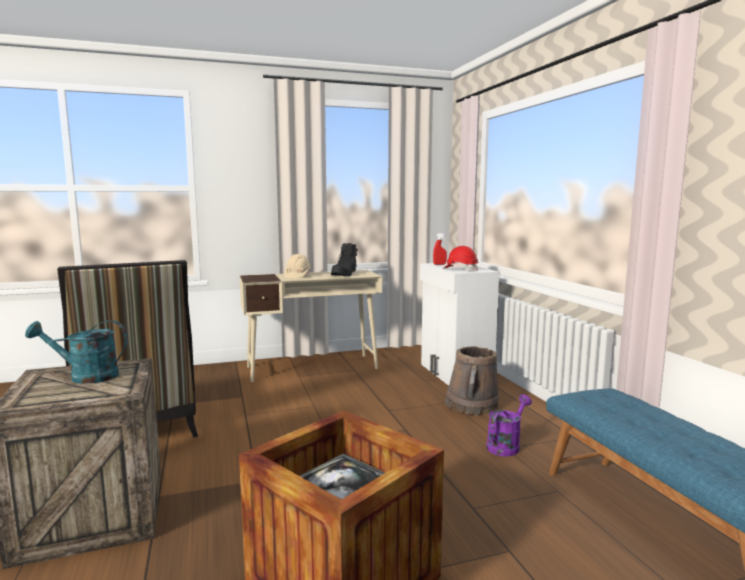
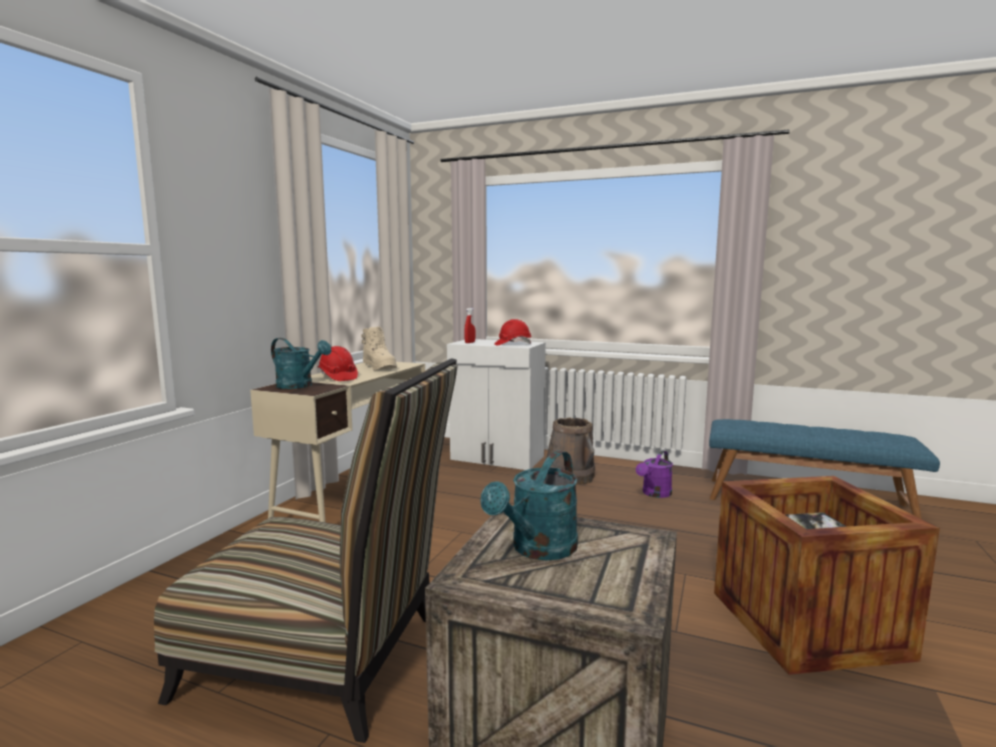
camera: 50 degrees left, 0 degrees up
beige hard hat [284,254,312,279] -> red hard hat [318,346,358,381]
black boot [331,243,358,276] -> beige boot [361,326,397,370]
purple watering can [486,395,532,456] -> purple watering can turned 135 degrees counterclockwise [636,450,673,498]
none -> turquoise watering can [271,338,332,389]

